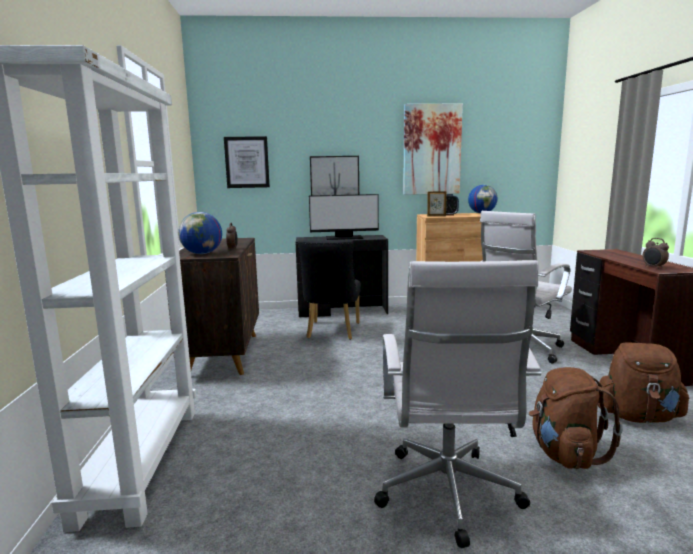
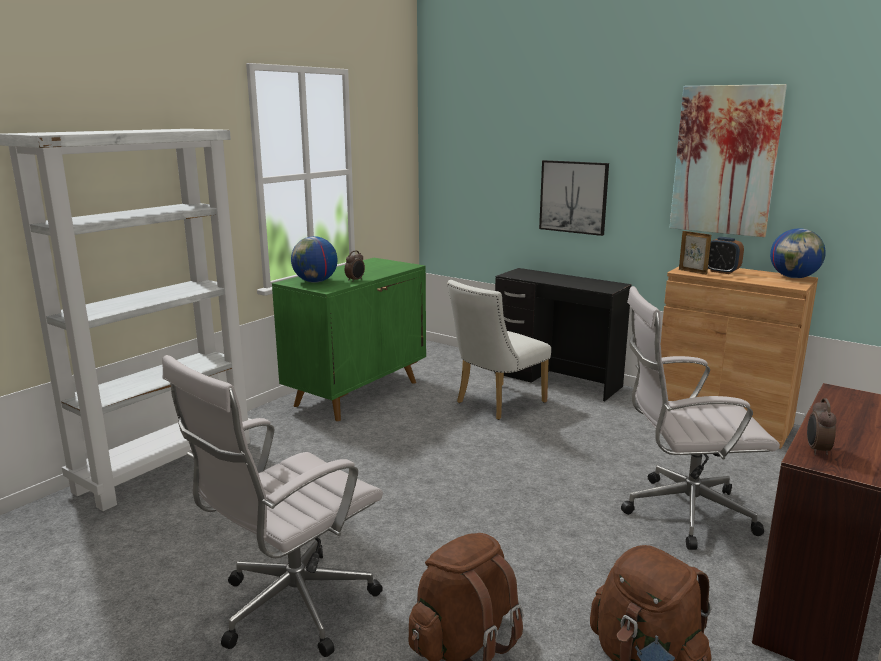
camera: 40 degrees right, 5 degrees up
brown cabinet [165,238,259,375] -> green cabinet [272,258,426,421]
picture [224,136,270,188] -> none
black chair [298,240,361,340] -> white chair [447,280,551,420]
monitor [309,194,379,240] -> none

